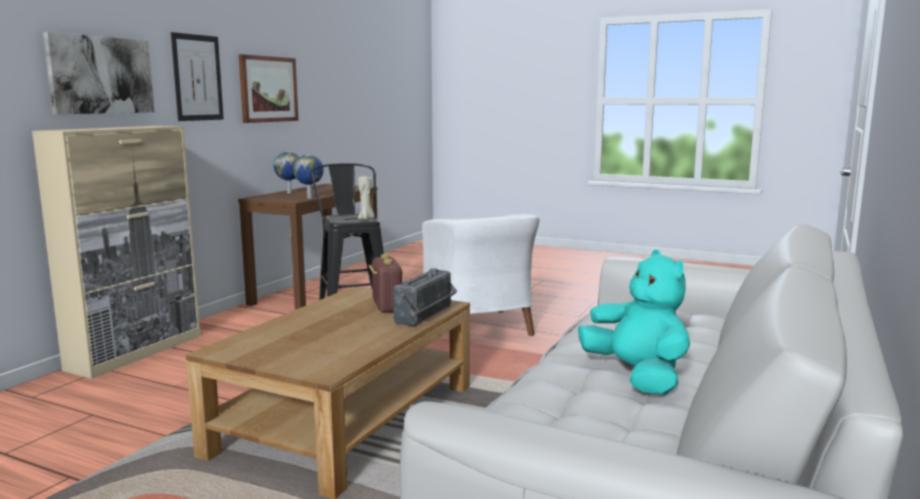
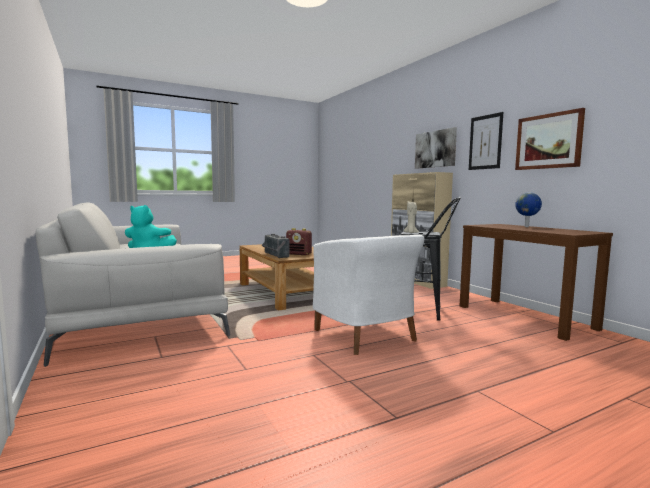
camera: 125 degrees right, 5 degrees down
globe [293,155,324,199] -> none
white armchair [422,214,539,336] -> white armchair turned 135 degrees counterclockwise [313,235,424,355]

